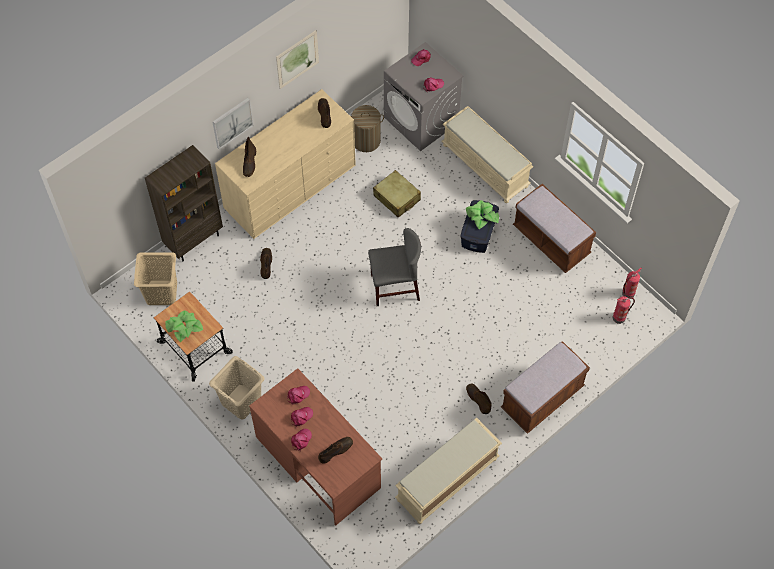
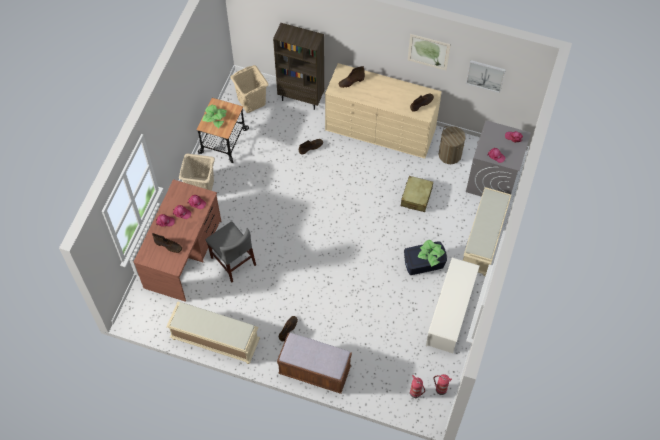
camera: 60 degrees right, 0 degrees up
picture [213,98,254,150] -> picture moved to [466,60,506,93]
grey chair [368,228,421,306] -> grey chair moved to [206,221,256,282]
brown bench [513,184,596,273] -> white shoe rack [426,257,479,353]

